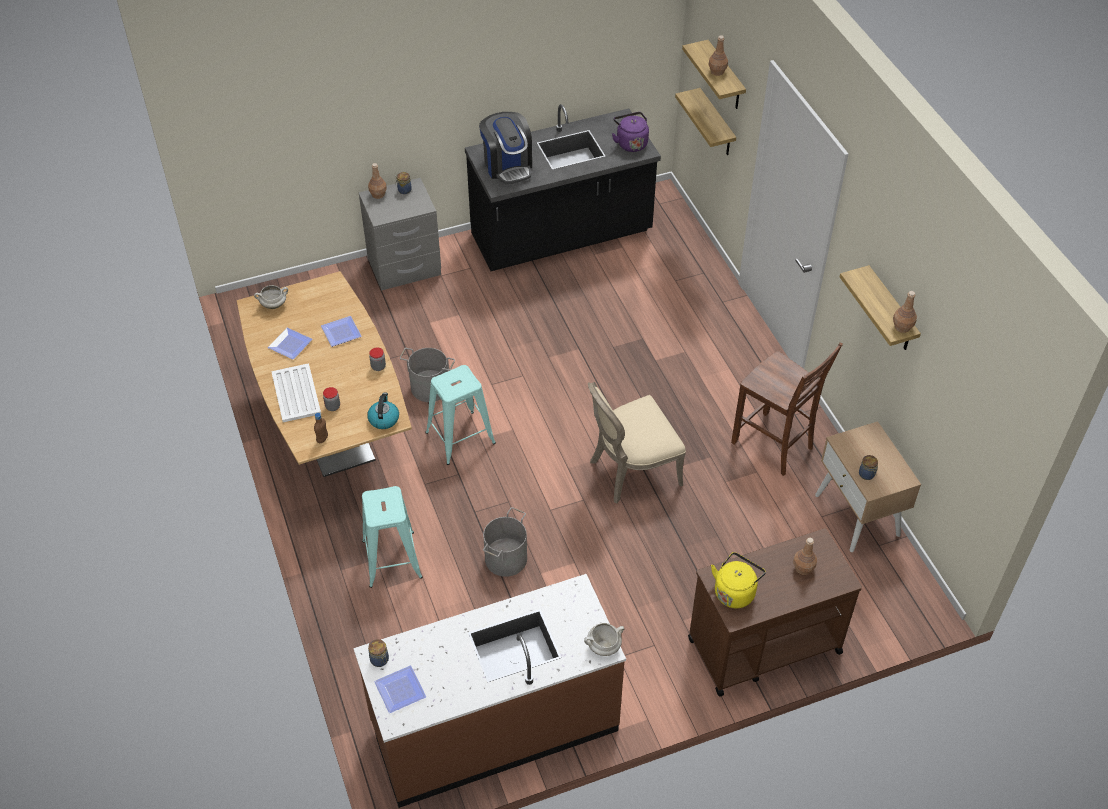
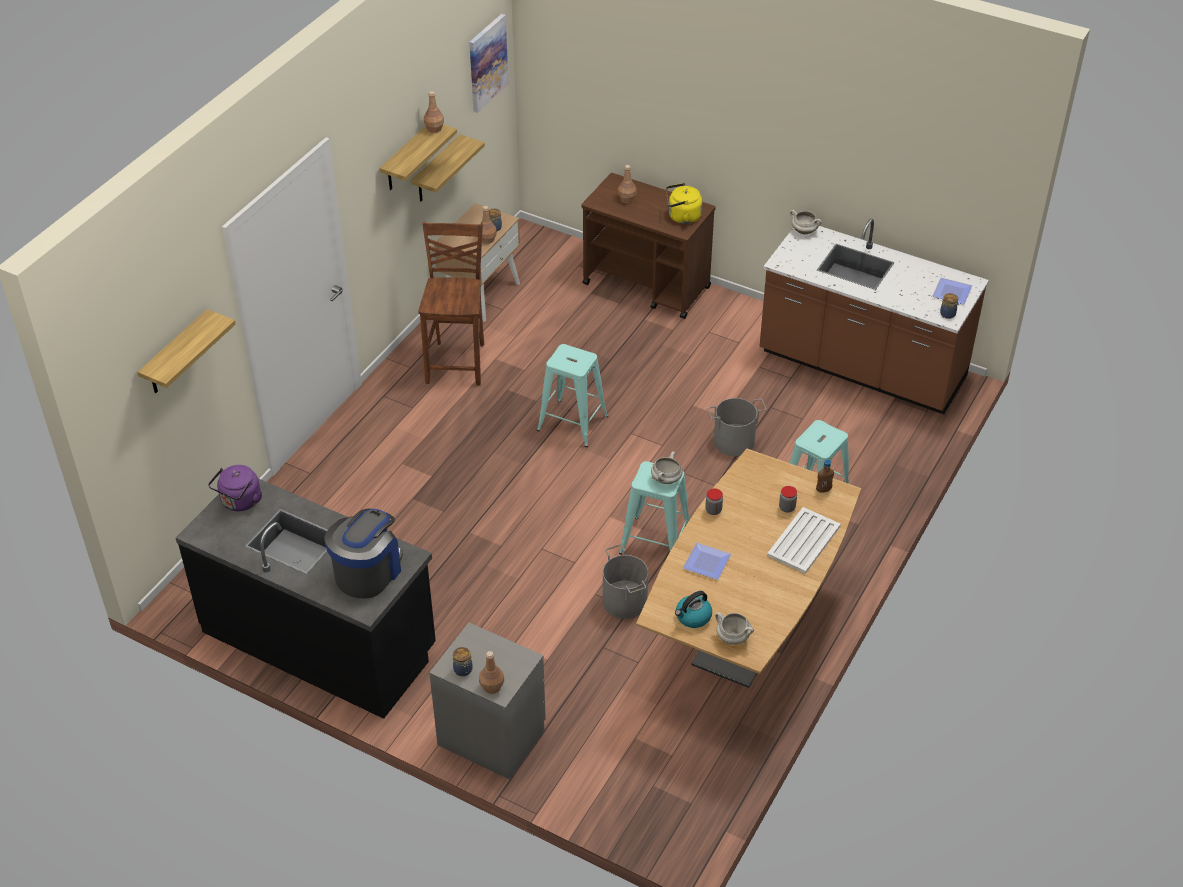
camera: 130 degrees left, 5 degrees down
plate [268,328,313,359] -> none
kettle [367,393,399,429] -> kettle moved to [675,591,712,628]
beige chair [588,382,686,504] -> turquoise stool [537,344,608,447]
shelf [675,88,736,155] -> shelf moved to [411,134,485,201]
brown bottle [709,35,728,76] -> brown bottle moved to [480,206,497,244]
none -> picture [469,14,509,113]
none -> white cooking pot [651,451,683,484]

